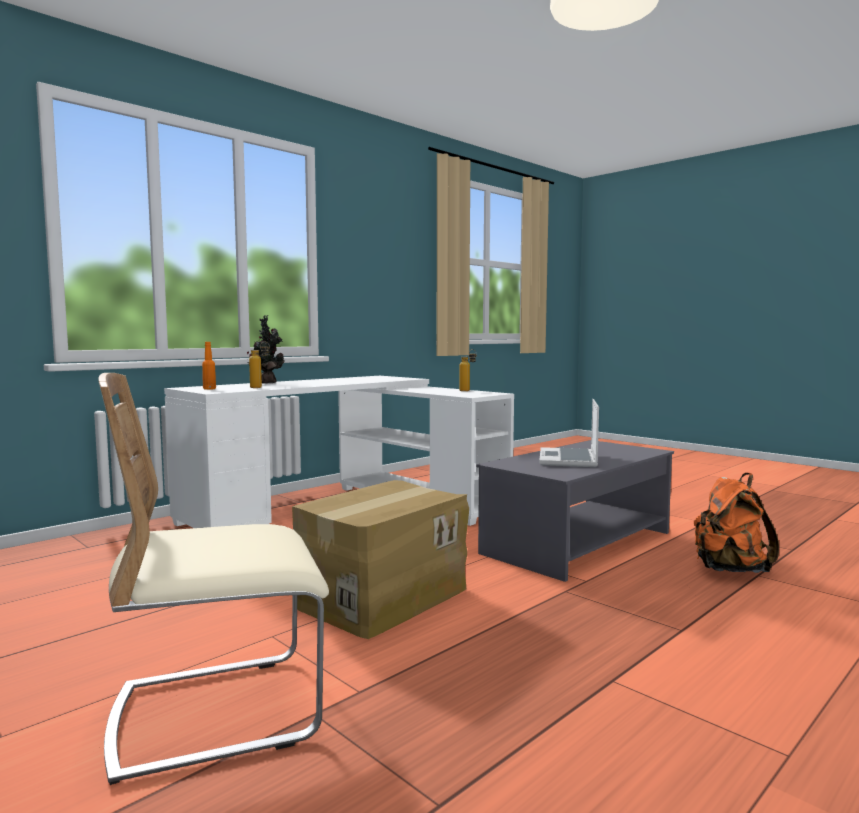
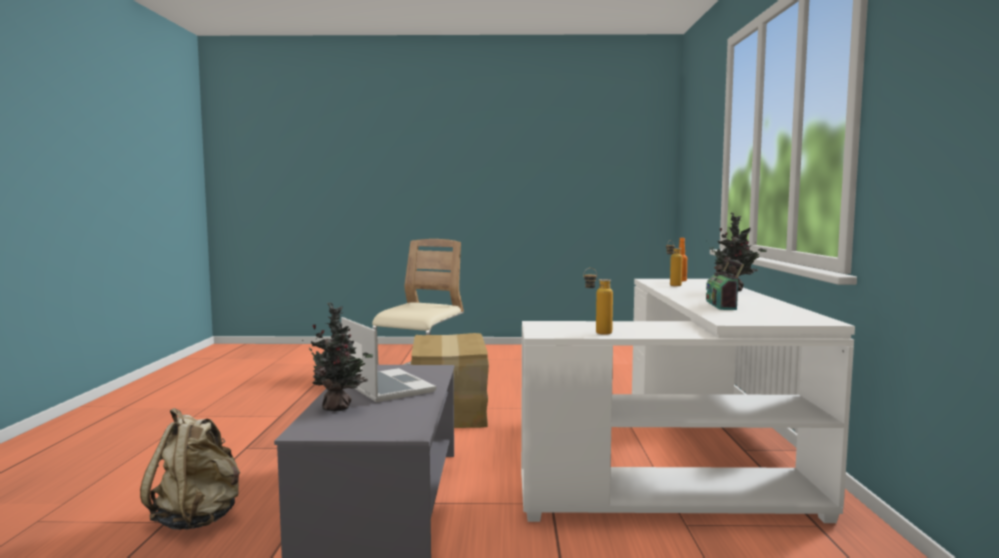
camera: 135 degrees right, 0 degrees up
orange backpack [694,473,779,573] -> beige backpack [140,408,240,530]
none -> potted plant [302,303,373,411]
none -> radio [706,260,744,310]

